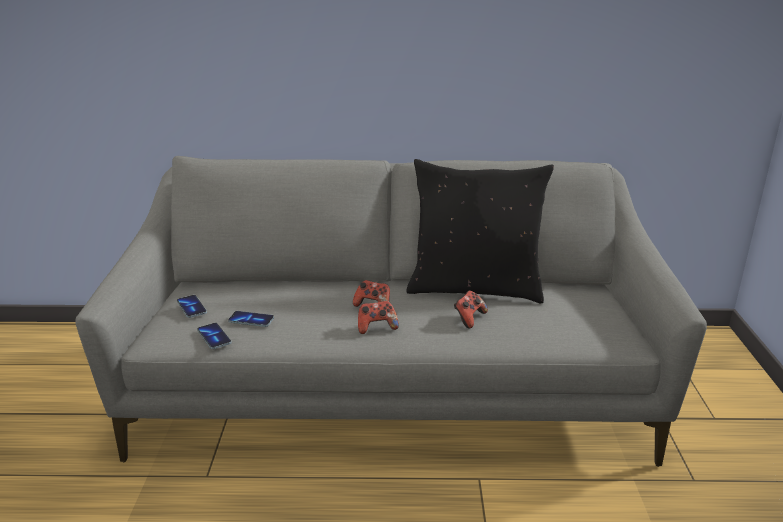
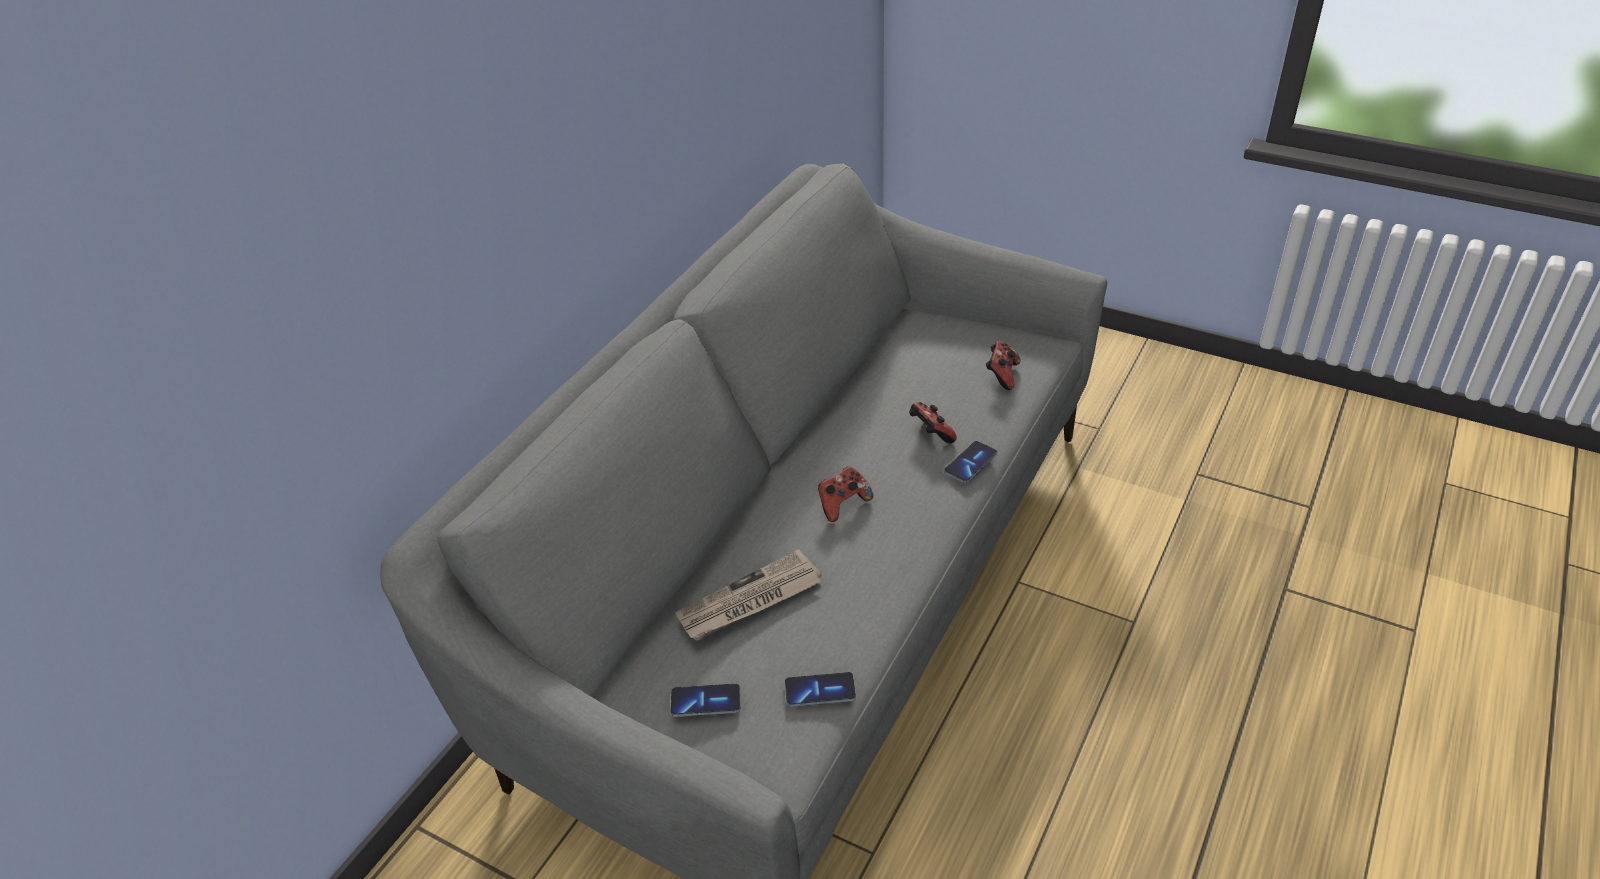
camera: 60 degrees left, 15 degrees up
phone [228,311,274,327] -> phone moved to [944,441,997,483]
game controller [358,301,399,334] -> game controller moved to [986,341,1020,390]
black pillow [406,159,554,304] -> none
none -> newspaper [675,549,822,641]

